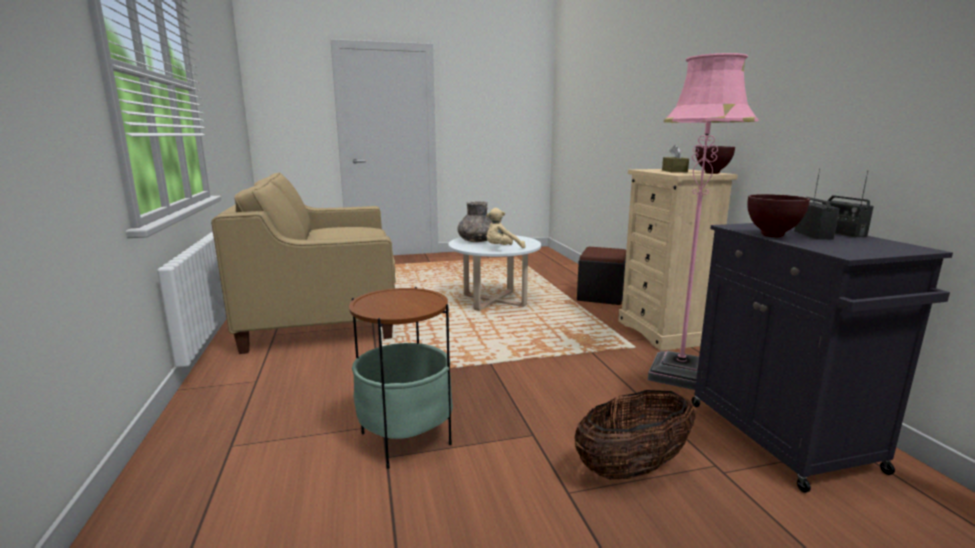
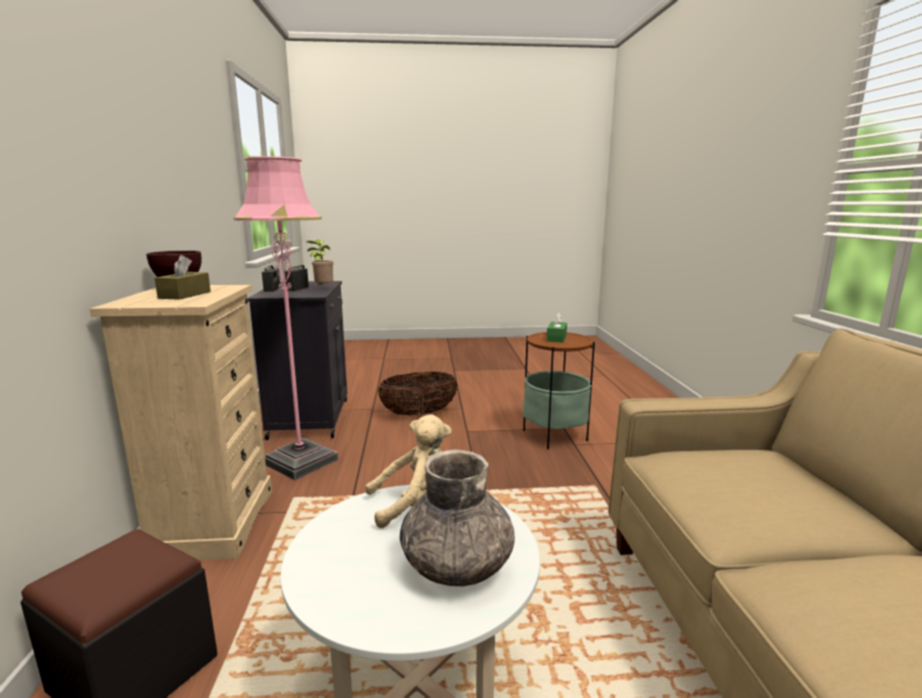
camera: 170 degrees left, 0 degrees up
brown bowl [747,194,810,237] -> potted plant [306,240,333,286]
none -> green tissue box [547,312,567,343]

